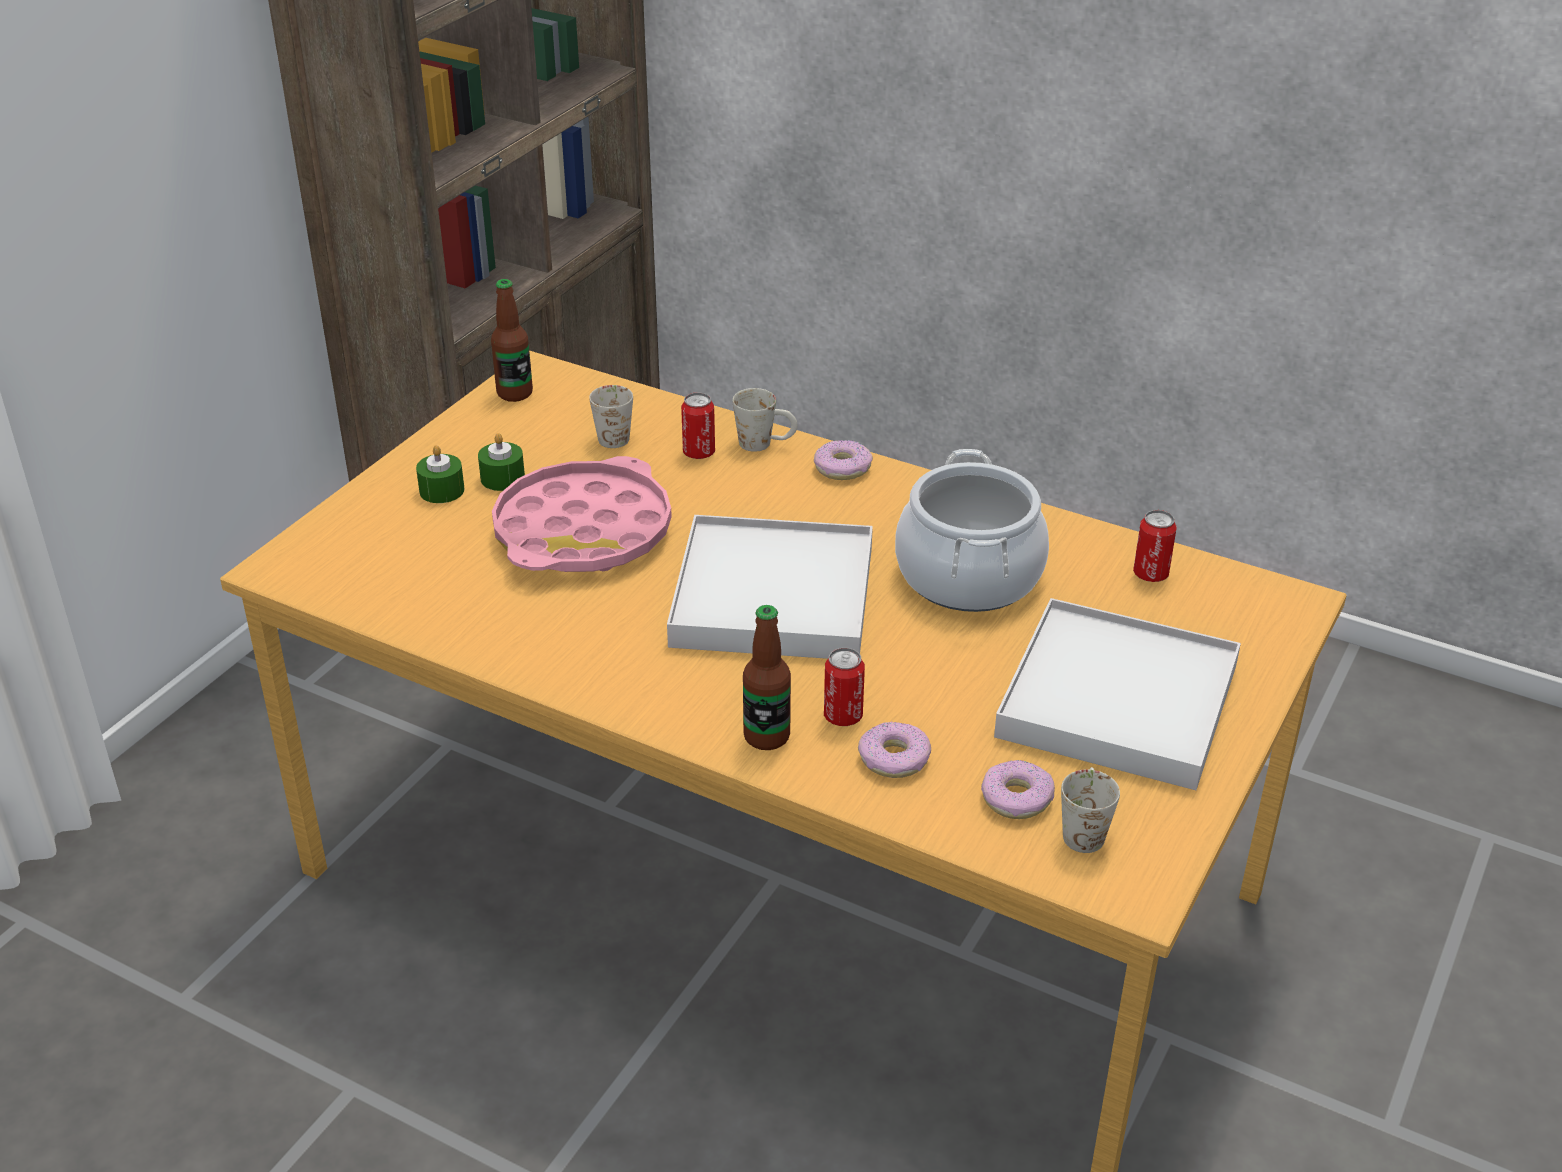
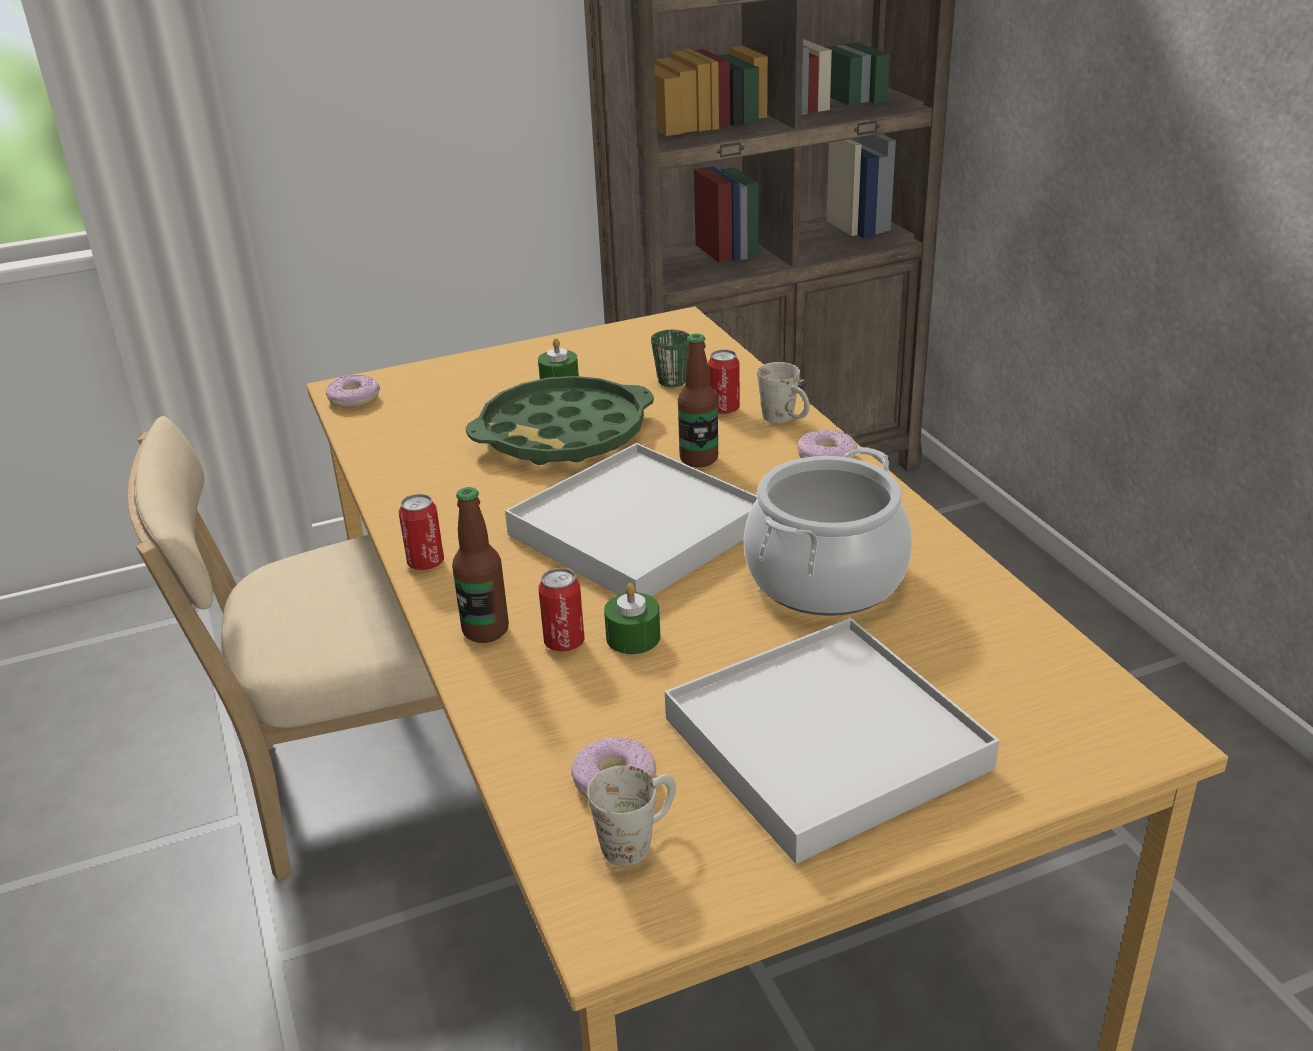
camera: 40 degrees right, 5 degrees down
green candle [416,445,465,503] -> green candle moved to [604,583,660,654]
bottle [491,279,533,402] -> bottle moved to [678,333,718,467]
pink tray [492,456,672,572] -> green tray [466,376,654,465]
white mug [589,385,633,448] -> green mug [651,329,690,387]
donut [858,722,931,778] -> donut moved to [326,375,380,408]
can [1133,510,1177,582] -> can moved to [398,494,444,570]
none -> beige chair [128,416,443,881]

